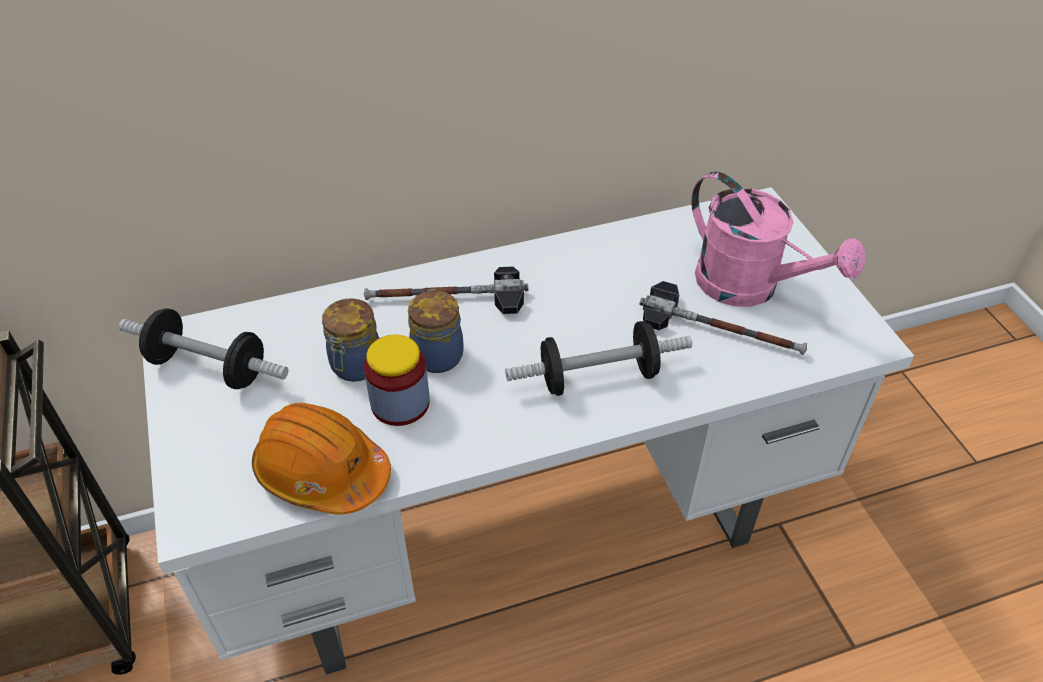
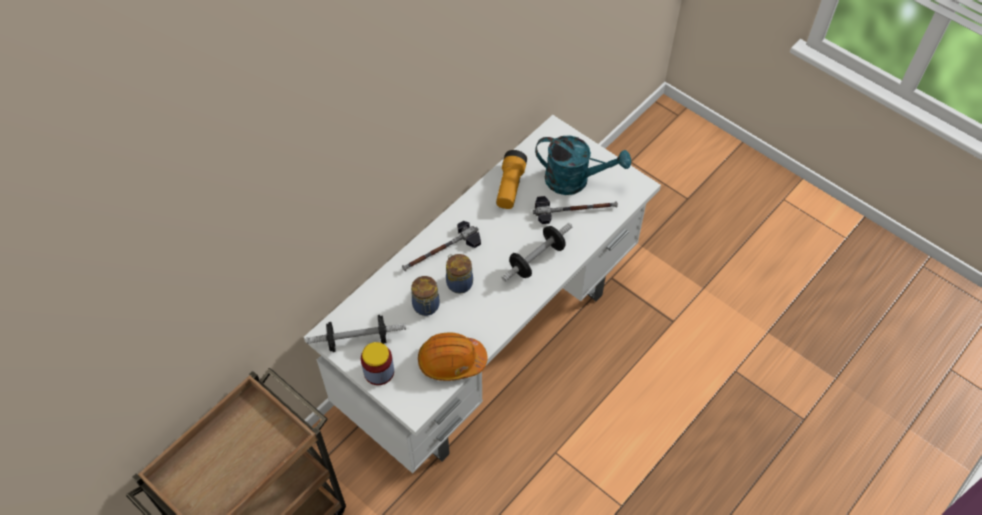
camera: 30 degrees left, 10 degrees up
jar [364,335,430,426] -> jar moved to [361,342,394,385]
pink watering can [691,172,865,307] -> turquoise watering can [535,135,631,195]
none -> flashlight [496,150,527,209]

